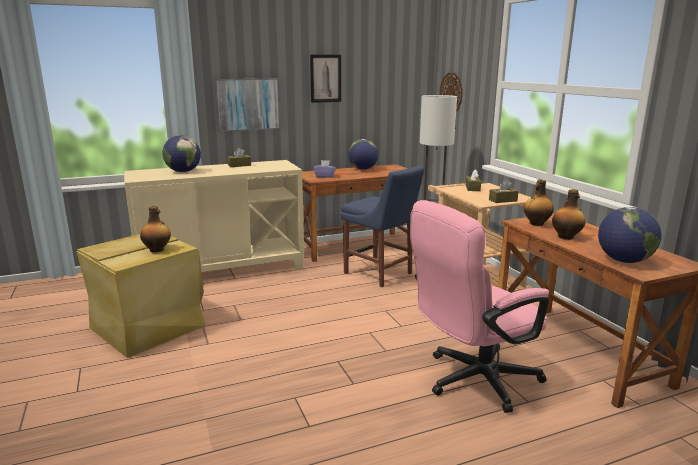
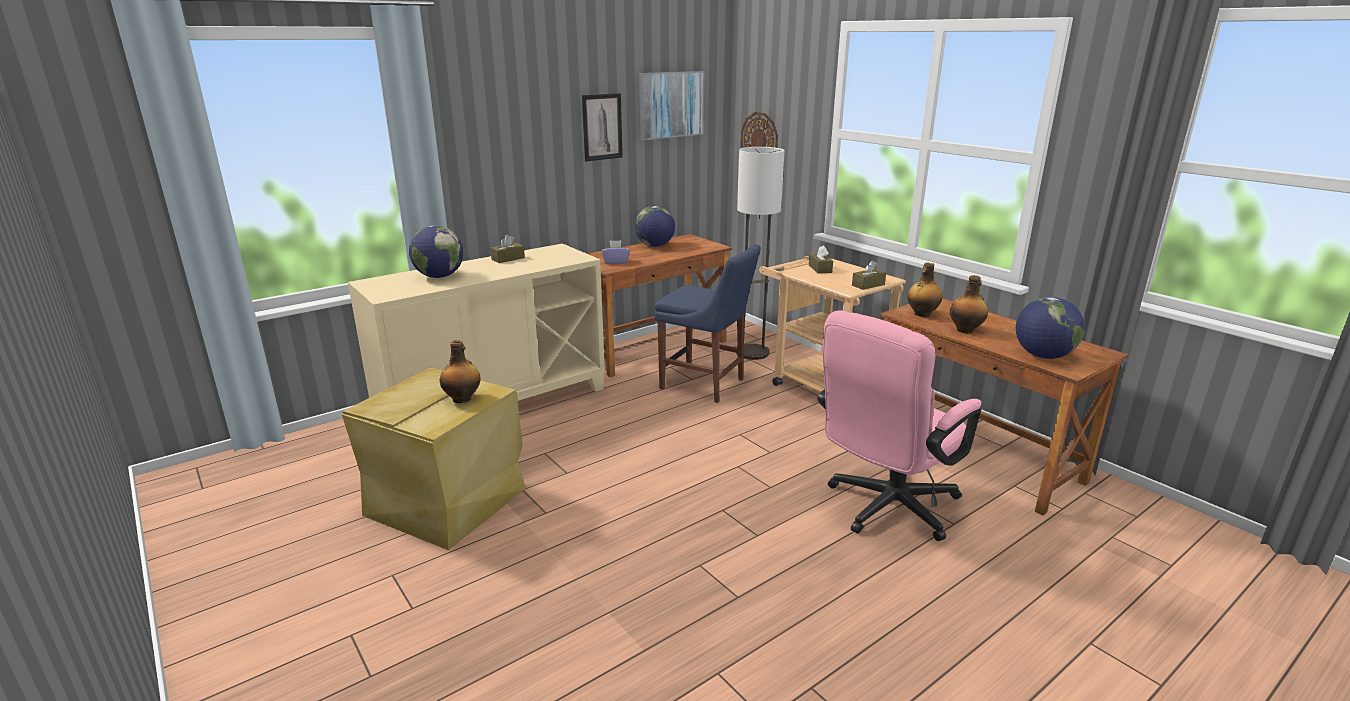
camera: 15 degrees left, 5 degrees up
picture [215,79,280,132] -> picture moved to [639,71,705,140]

